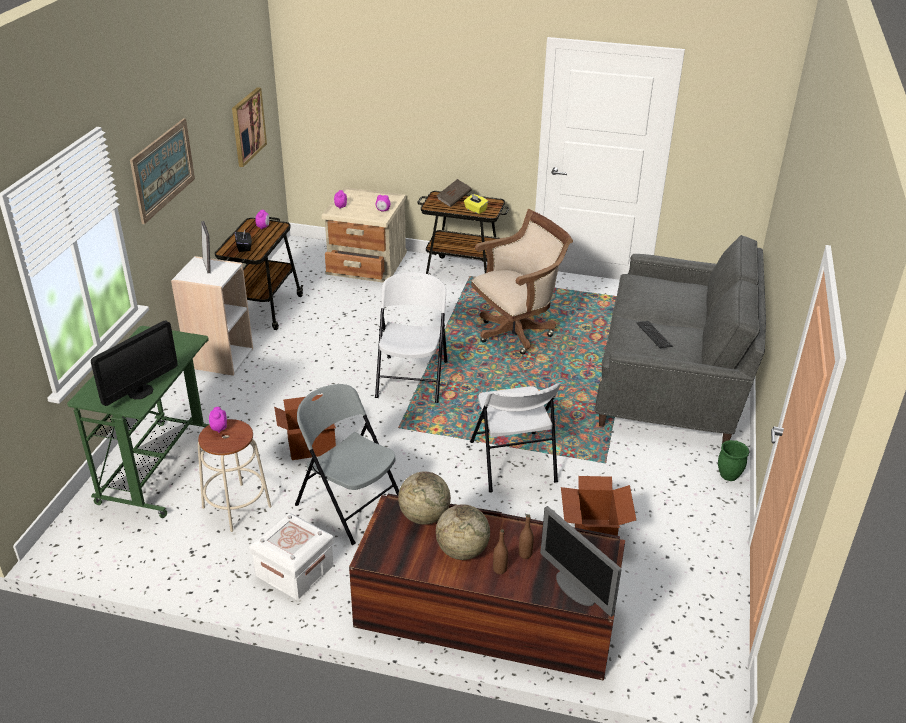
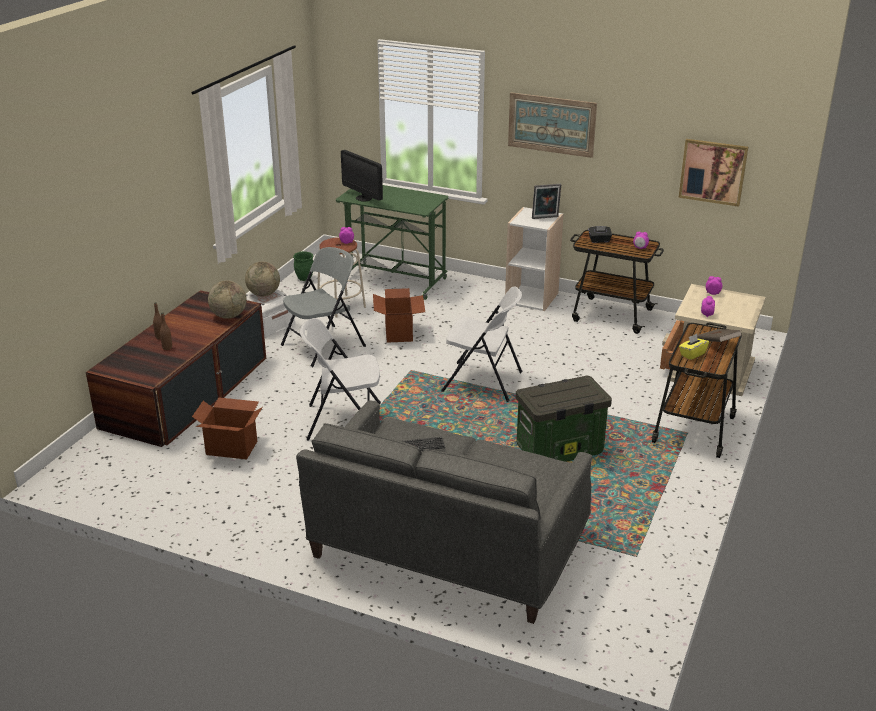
camera: 100 degrees right, 5 degrees down
globe [436,504,490,560] -> globe moved to [245,261,280,296]
office chair [471,209,573,354] -> storage box [516,376,612,462]
monitor [540,506,622,617] -> none
green planter [718,440,749,481] -> green planter moved to [293,251,314,281]

